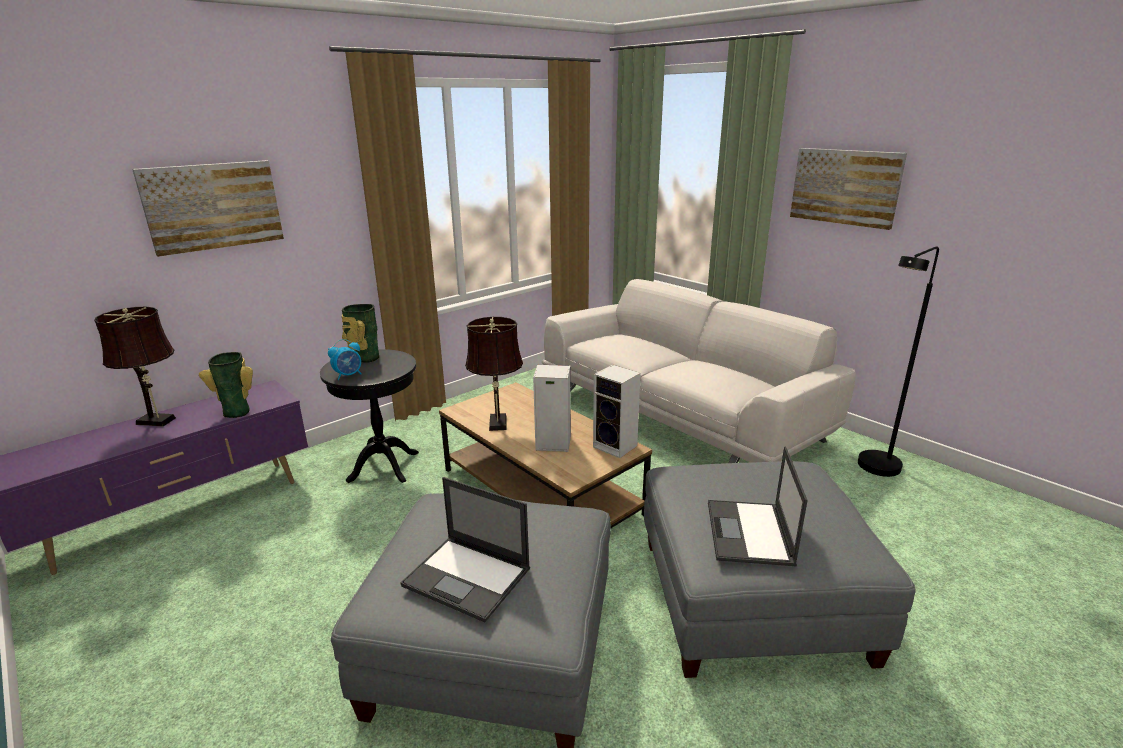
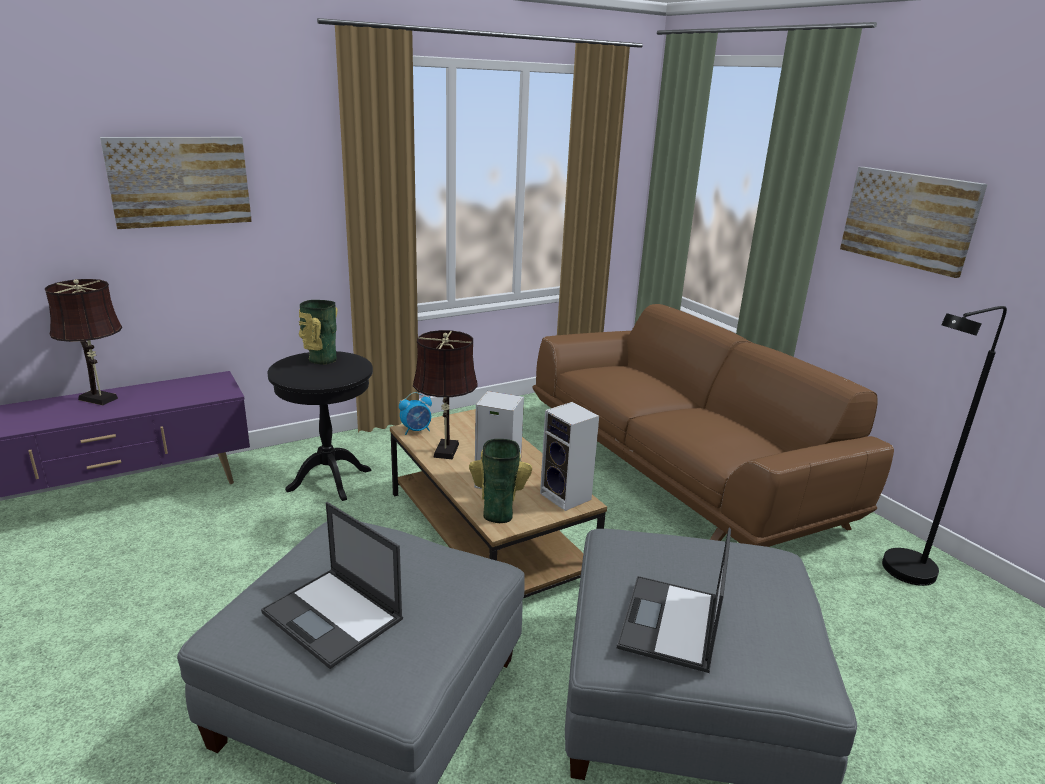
camera: 10 degrees right, 0 degrees up
vase [199,352,253,418] -> vase moved to [469,439,532,523]
alarm clock [328,339,361,380] -> alarm clock moved to [399,392,432,435]
white sofa [542,279,856,463] -> brown sofa [532,304,894,547]

